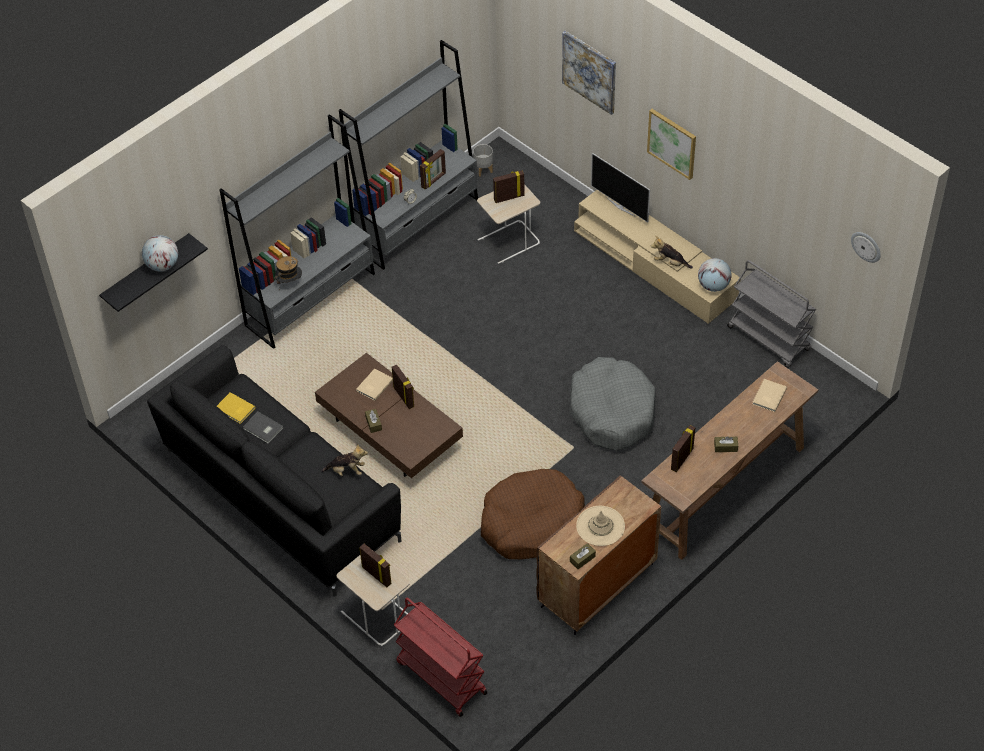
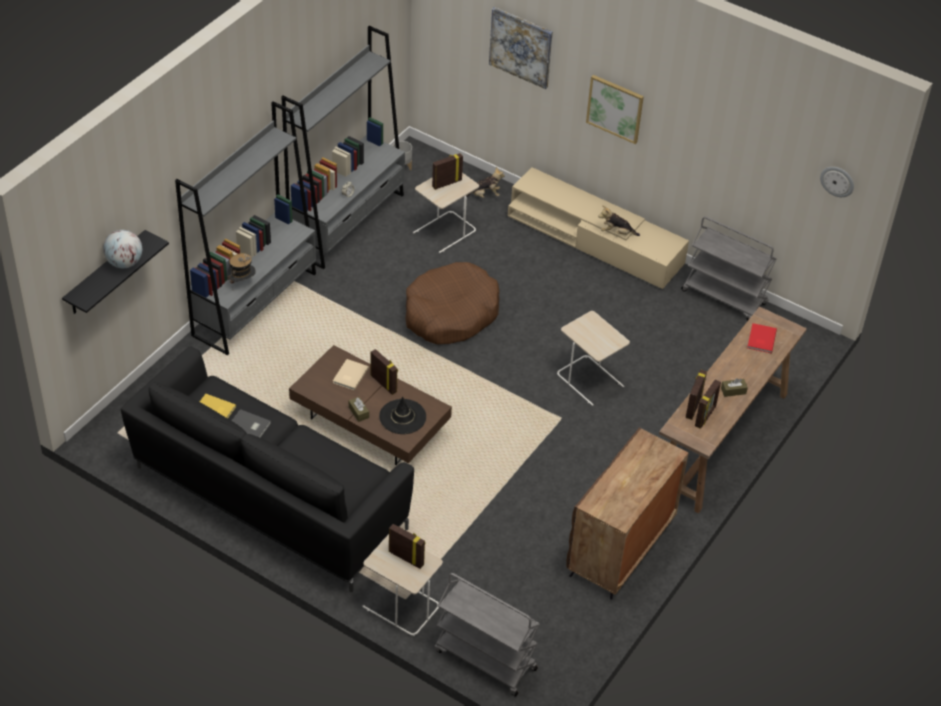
camera: 15 degrees left, 5 degrees down
plush toy [321,444,368,476] -> plush toy moved to [463,167,505,198]
red cart [394,598,487,717] -> grey cart [434,573,540,696]
picture frame [420,149,446,190] -> picture frame moved to [695,379,721,429]
brown dog bed [481,469,585,559] -> brown dog bed moved to [405,262,500,345]
grey dog bed [569,357,656,451] -> beige side table [557,311,630,406]
brown tissue box [570,543,596,569] -> none
beige hat [576,506,625,546] -> none
television [591,153,650,223] -> none
globe [698,258,732,292] -> none
beige book [753,379,787,412] -> red book [747,323,777,353]
none -> black hat [379,397,426,434]

